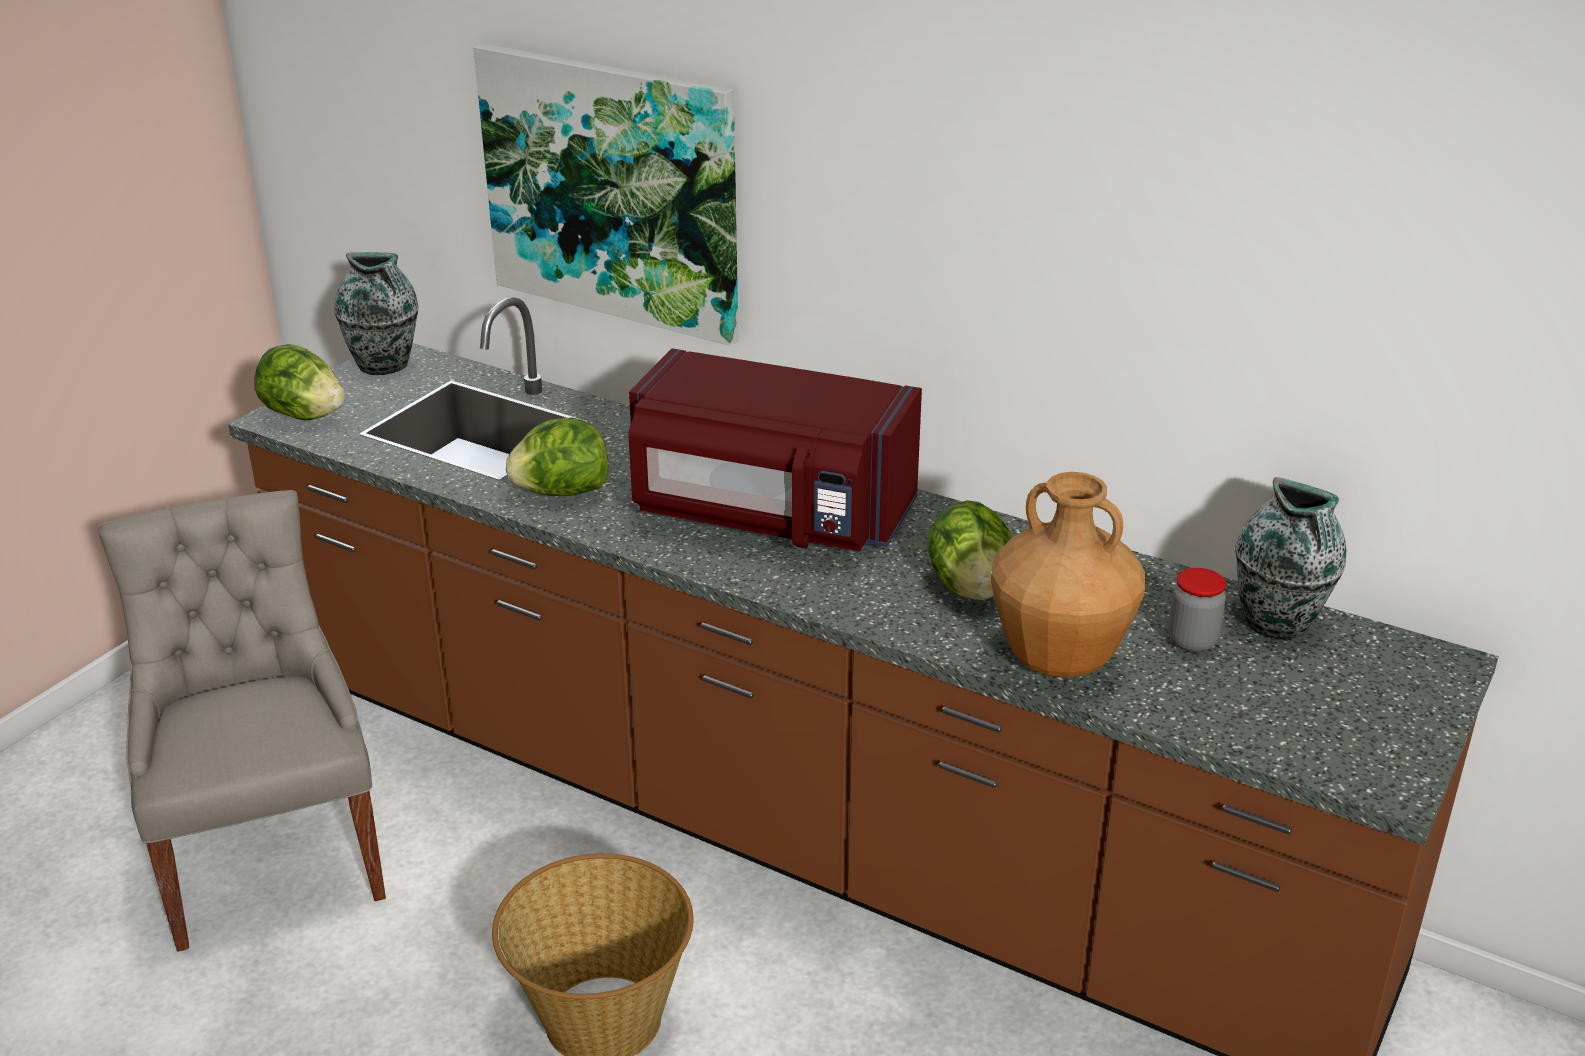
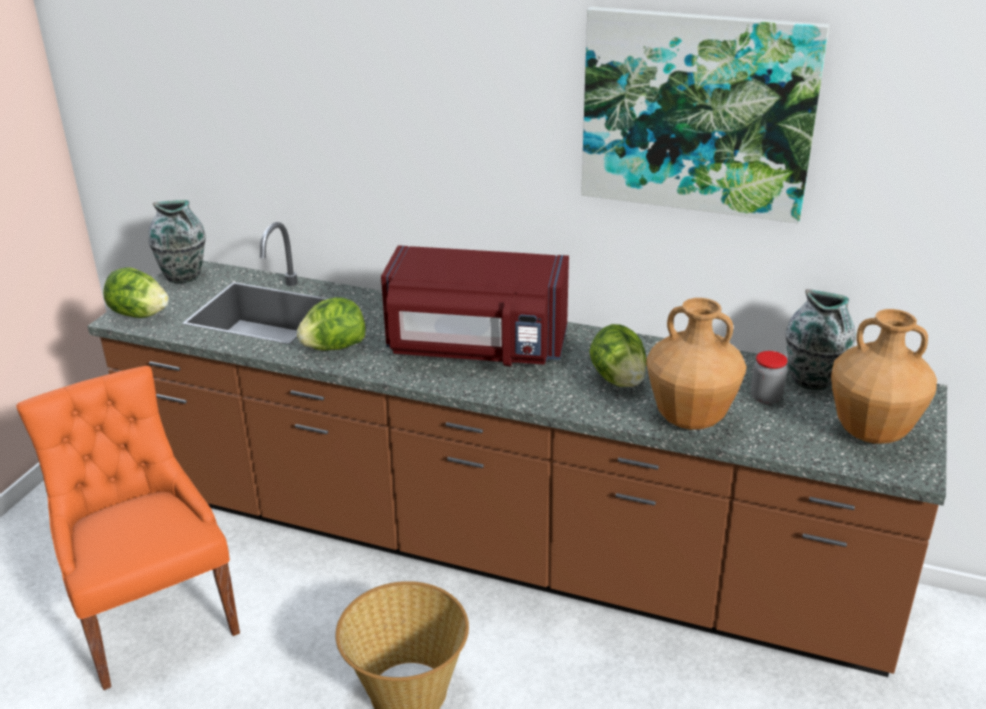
camera: 10 degrees left, 0 degrees up
grey chair [98,490,386,952] -> orange chair [16,366,240,690]
picture [474,44,738,346] -> picture moved to [581,7,830,224]
none -> brown vase [831,309,937,444]

